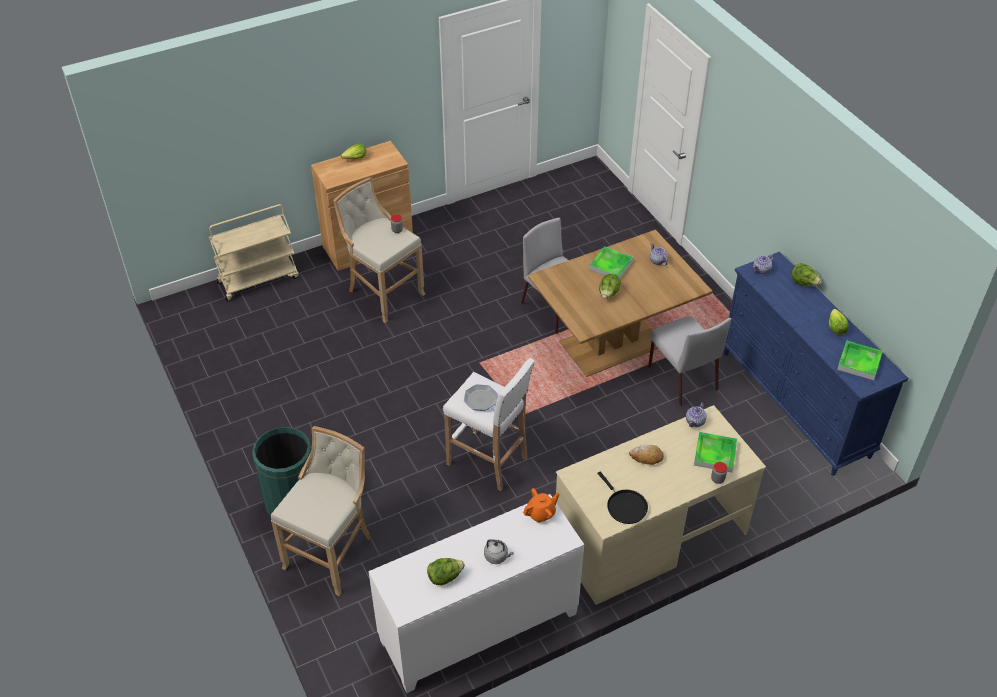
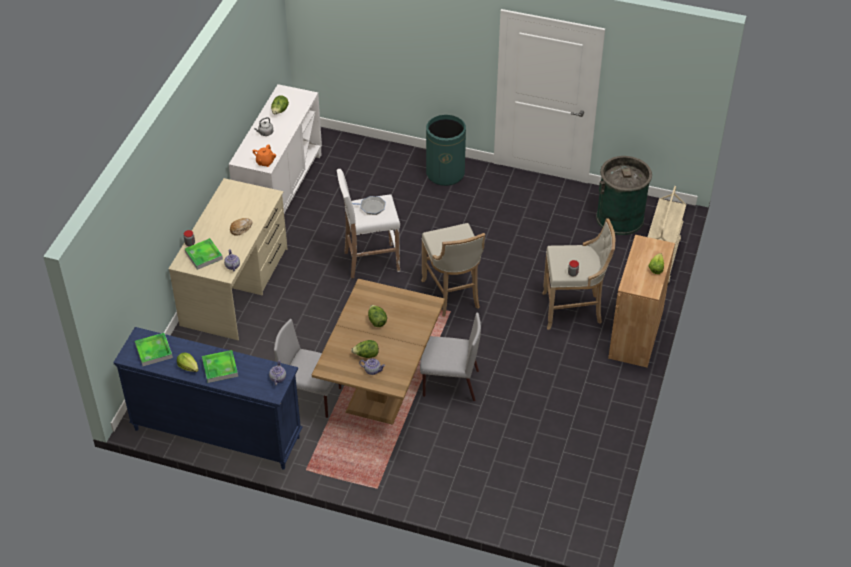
camera: 135 degrees right, 0 degrees up
beige stool [271,426,372,596] -> beige stool moved to [421,223,485,317]
tray [590,246,633,279] -> tray moved to [202,350,238,383]
black frying pan [597,472,648,524] -> none
lettuce [791,263,821,286] -> lettuce moved to [351,340,379,358]
none -> green trash can [596,156,652,235]

